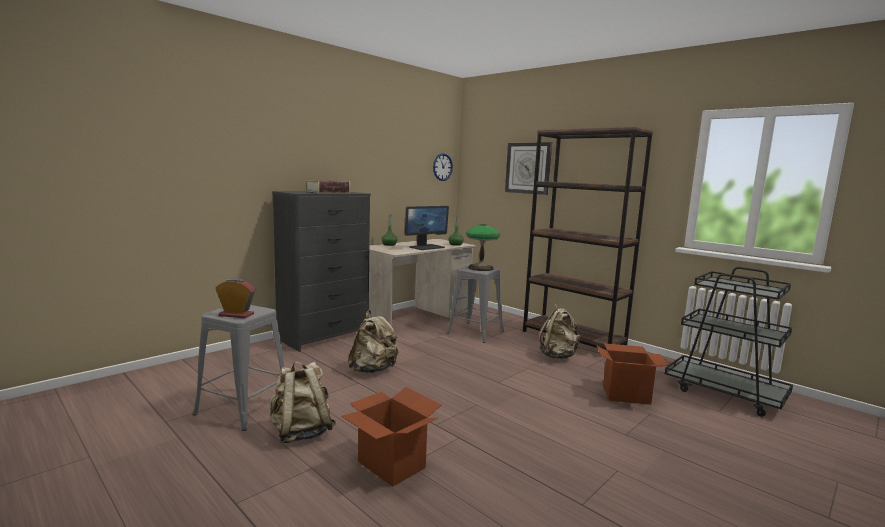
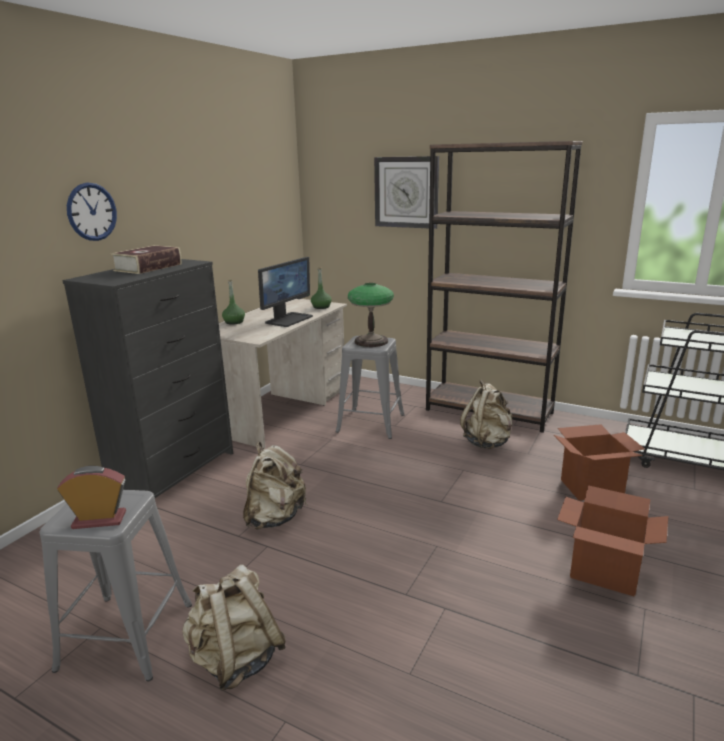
camera: 15 degrees left, 10 degrees up
cardboard box [341,387,442,487] -> cardboard box moved to [557,485,668,596]
wall clock [433,153,453,181] -> wall clock moved to [67,183,117,241]

